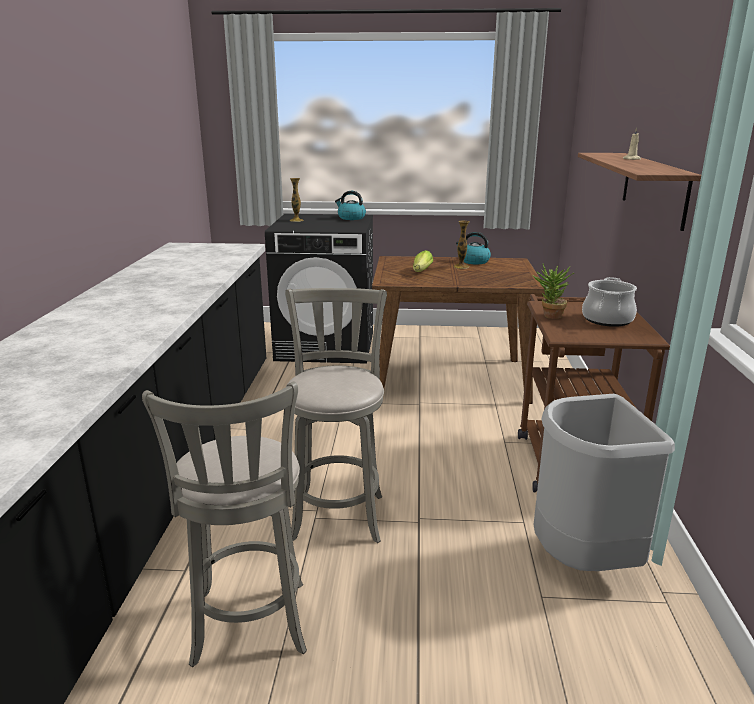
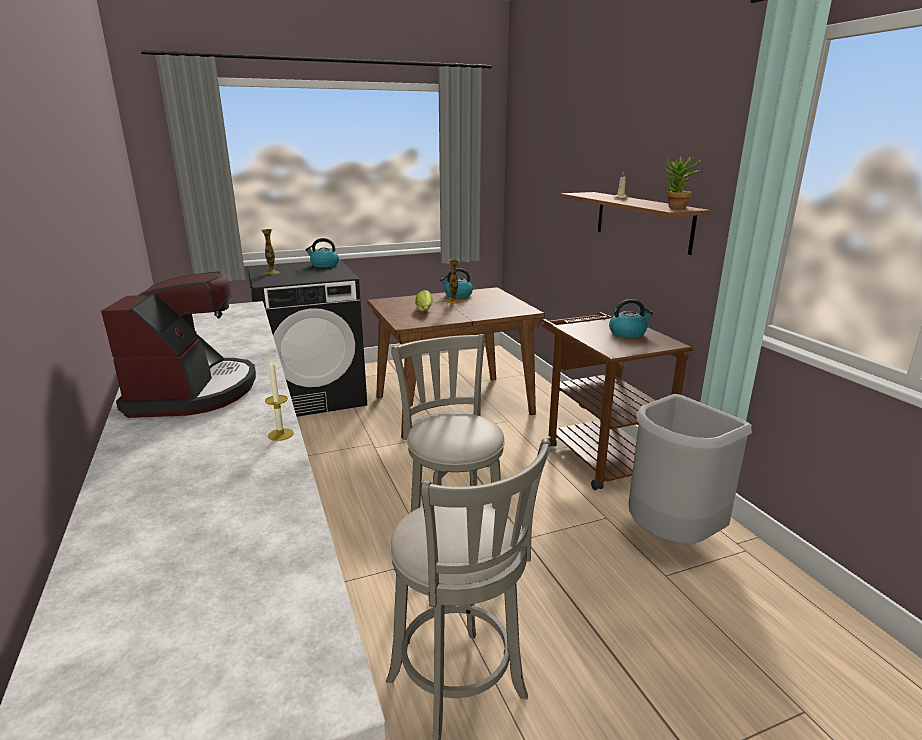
camera: 25 degrees left, 0 degrees up
potted plant [533,264,574,319] -> potted plant moved to [663,156,703,209]
cooking pot [582,277,637,327] -> kettle [609,299,653,338]
none -> coffee machine [101,272,256,418]
none -> candle [265,359,294,441]

